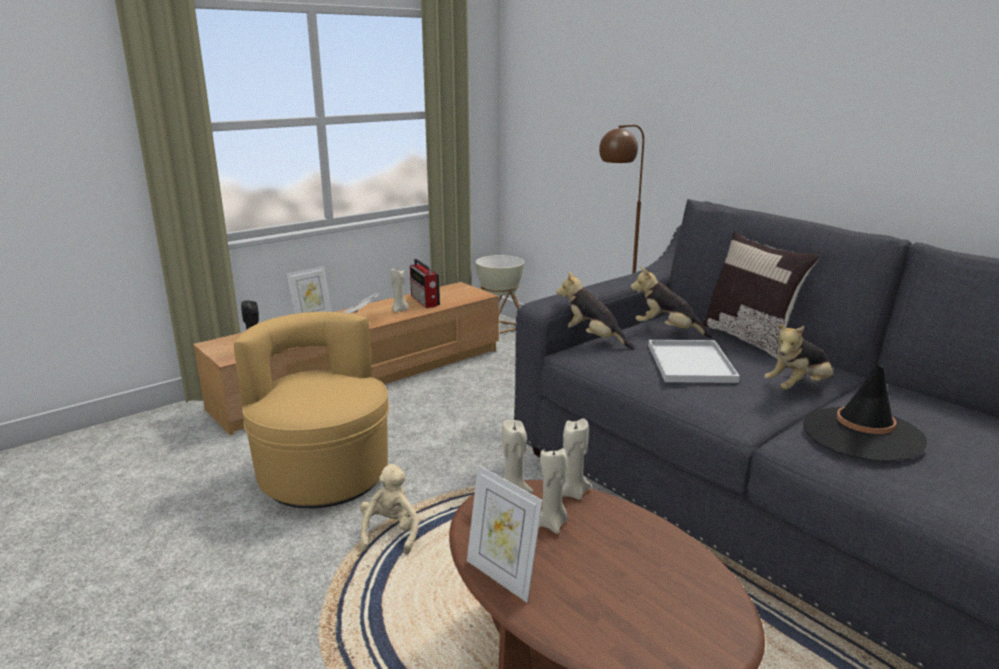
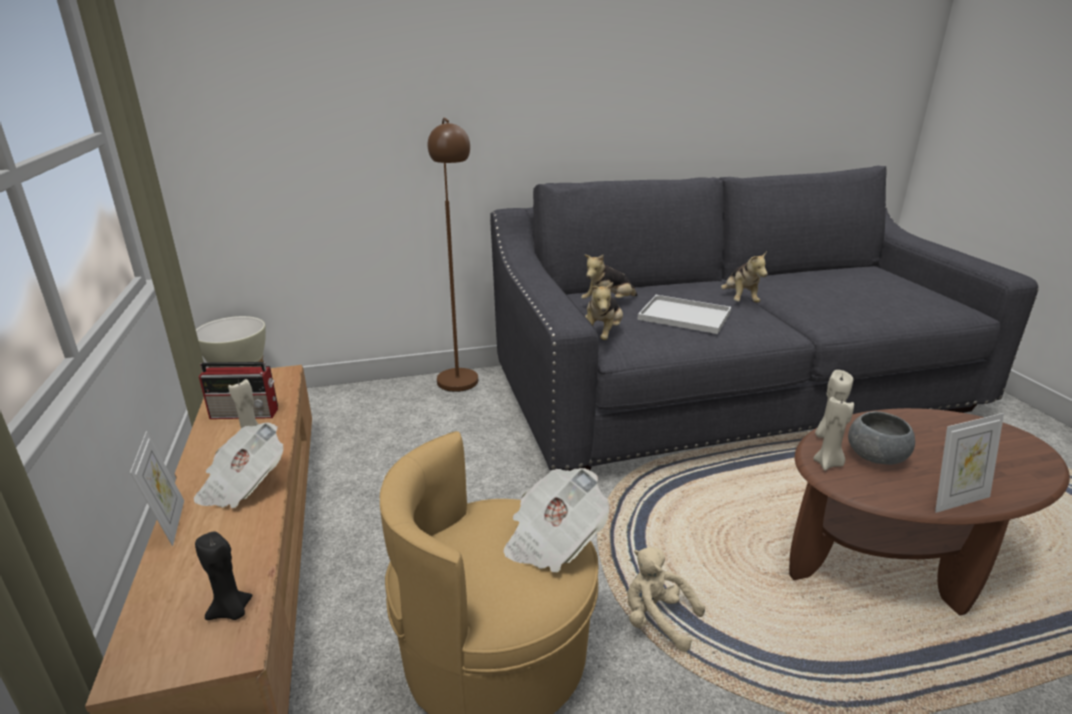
camera: 65 degrees left, 5 degrees up
beige candle [539,448,568,534] -> grey bowl [848,411,915,465]
plush toy [556,271,635,349] -> plush toy turned 45 degrees counterclockwise [585,282,623,340]
pillow [703,232,820,359] -> none
black hat [803,365,927,461] -> none
none -> newspaper [503,468,609,572]

